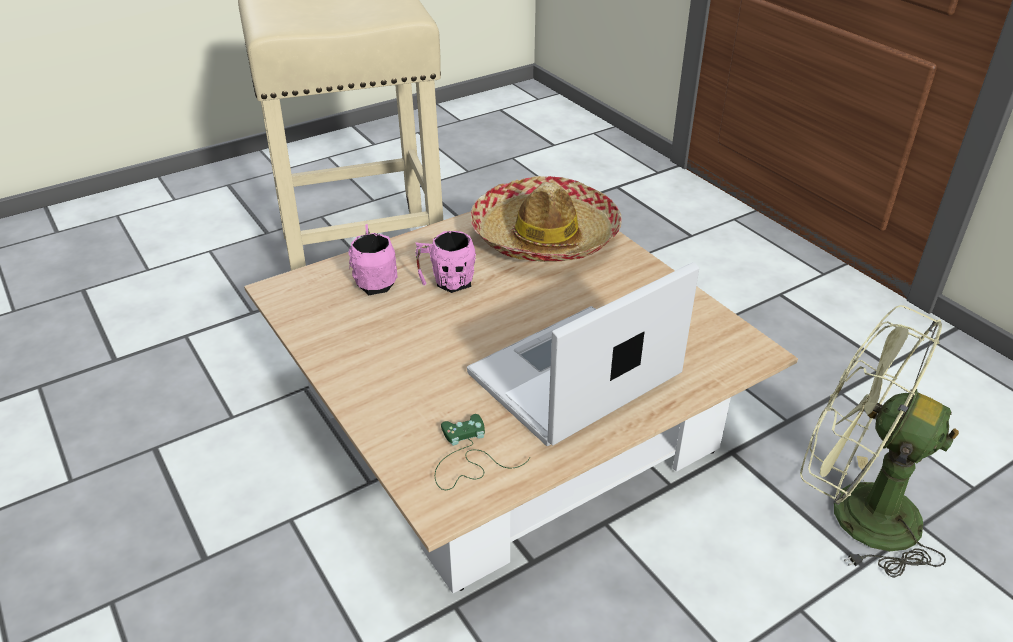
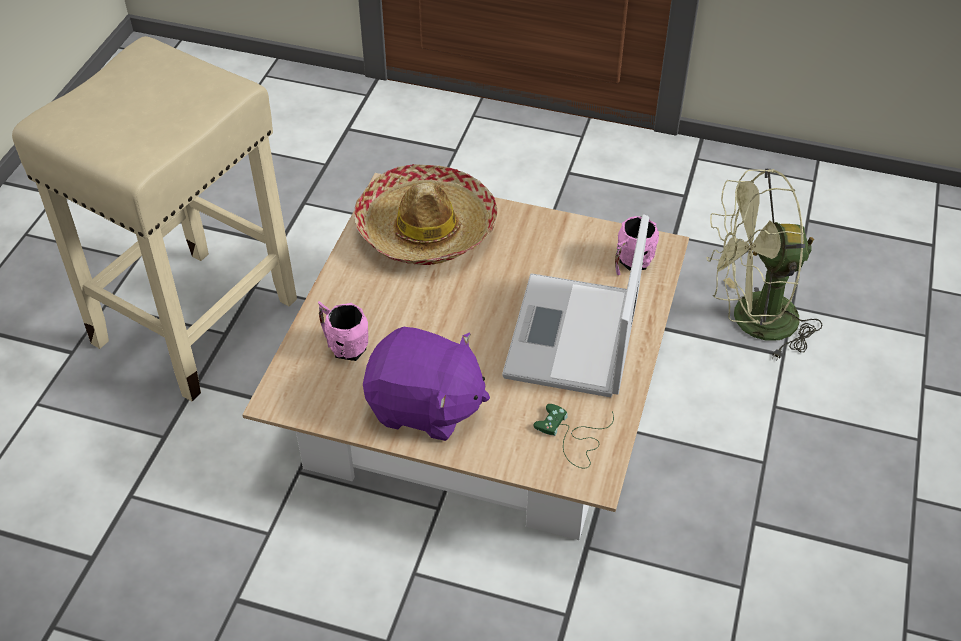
camera: 40 degrees left, 10 degrees up
pink mug [415,231,476,293] -> pink mug moved to [615,216,659,275]
none -> purple plush toy [363,327,490,441]

